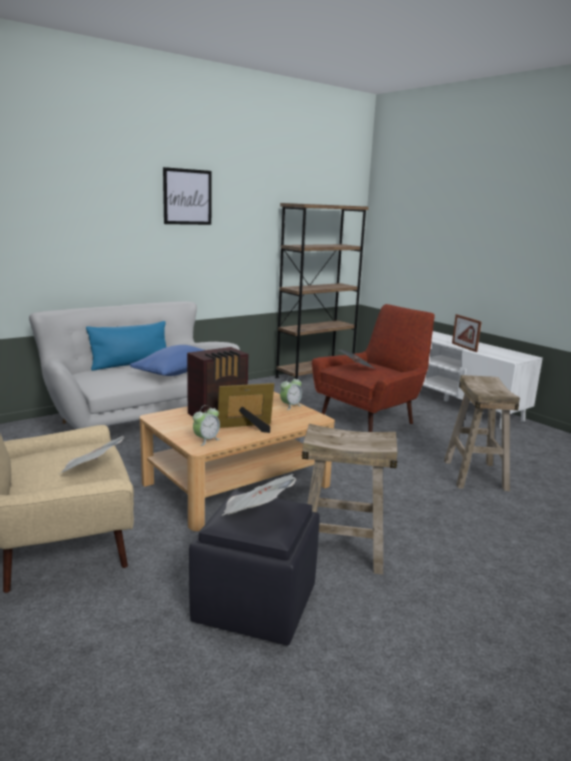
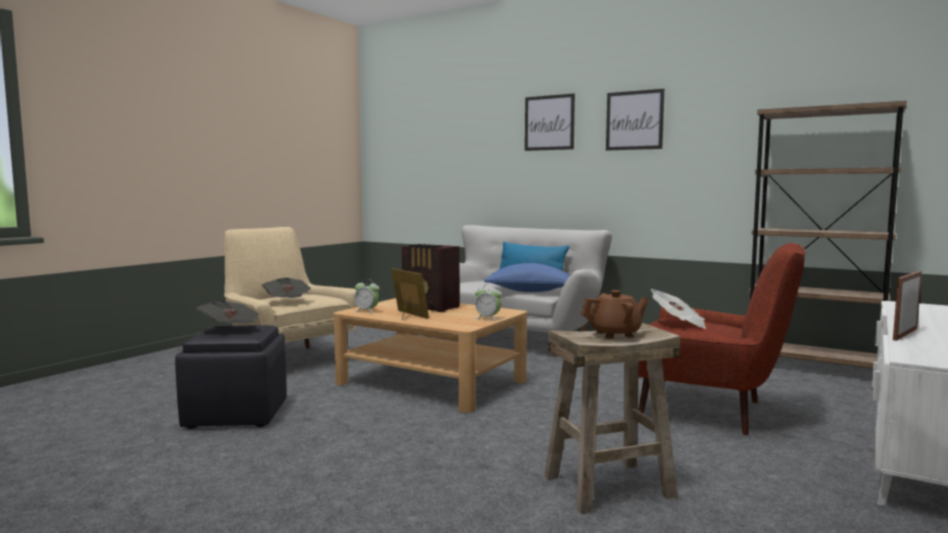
camera: 70 degrees right, 10 degrees down
beige stool [302,424,398,575] -> none
none -> picture [525,94,575,151]
none -> brown teapot [581,290,649,339]

